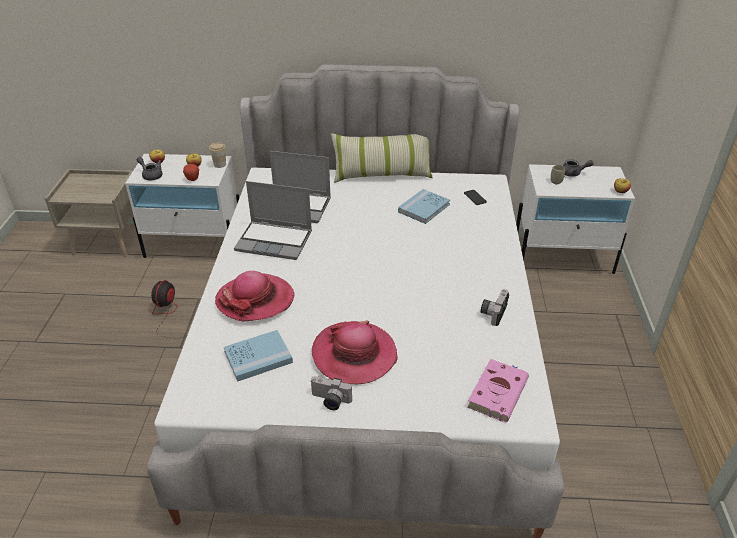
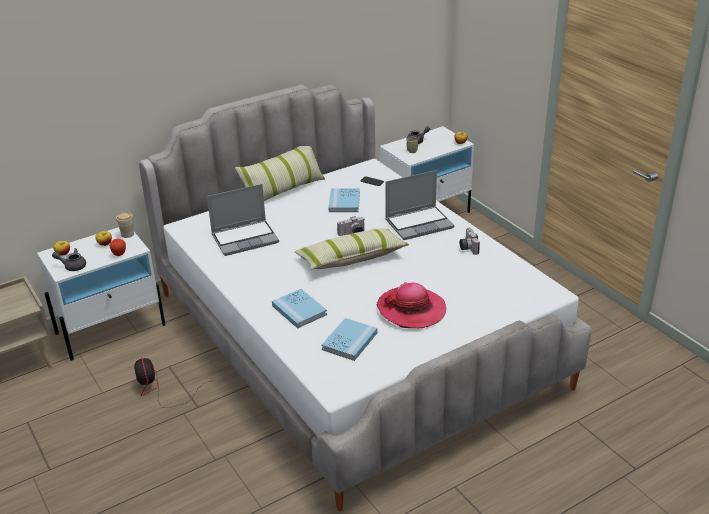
camera: 35 degrees left, 5 degrees down
hat [215,271,294,322] -> blue book [272,289,327,328]
laptop [234,181,312,260] -> laptop moved to [385,170,455,240]
camera [310,376,352,410] -> camera moved to [337,216,365,236]
pink book [467,359,529,423] -> none
none -> pillow [294,228,409,270]

